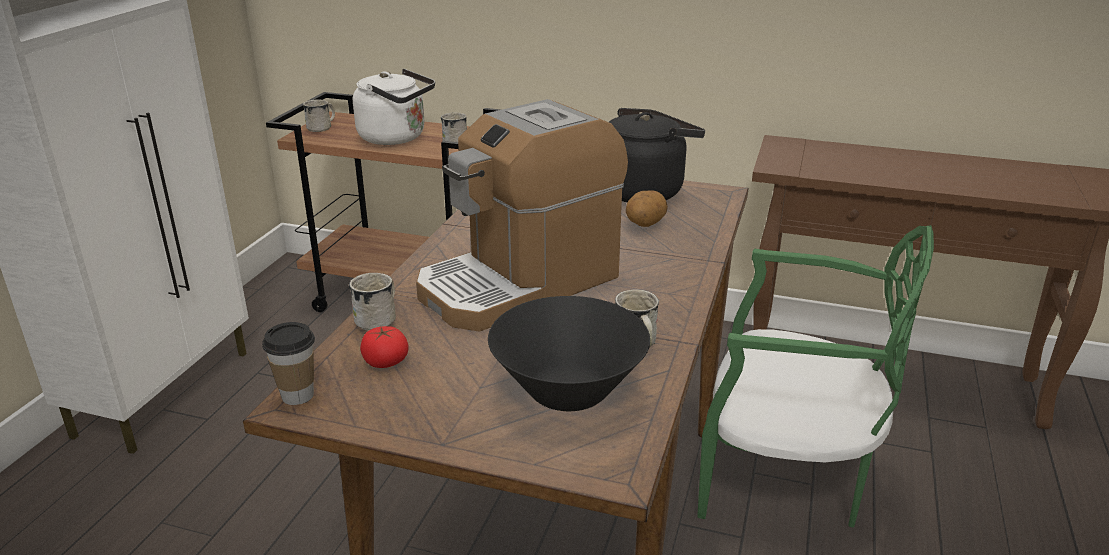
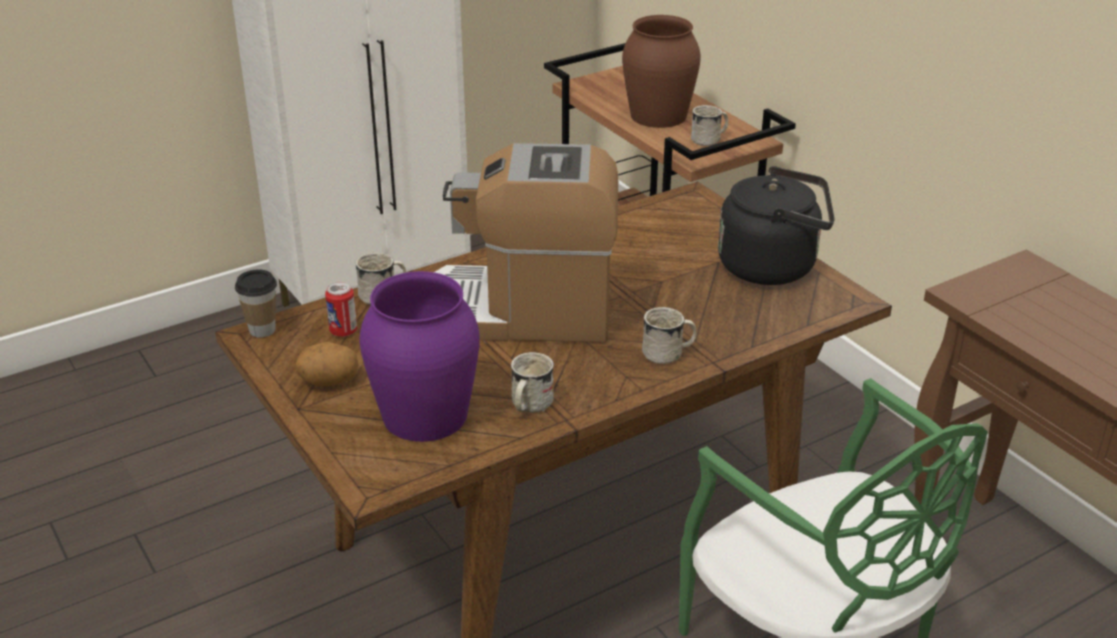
camera: 40 degrees right, 5 degrees up
white mug [303,100,335,132] -> white mug moved to [642,307,697,364]
white kettle [353,69,435,145] -> brown vase [622,15,701,128]
tomato [360,326,408,368] -> can [325,282,357,337]
black bowl [488,296,650,411] -> purple vase [359,271,480,442]
potato [626,191,668,227] -> potato moved to [296,342,359,386]

